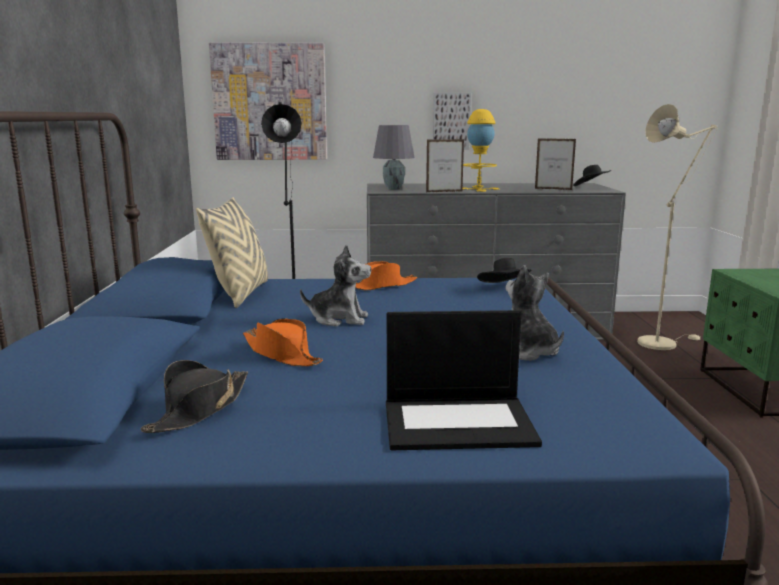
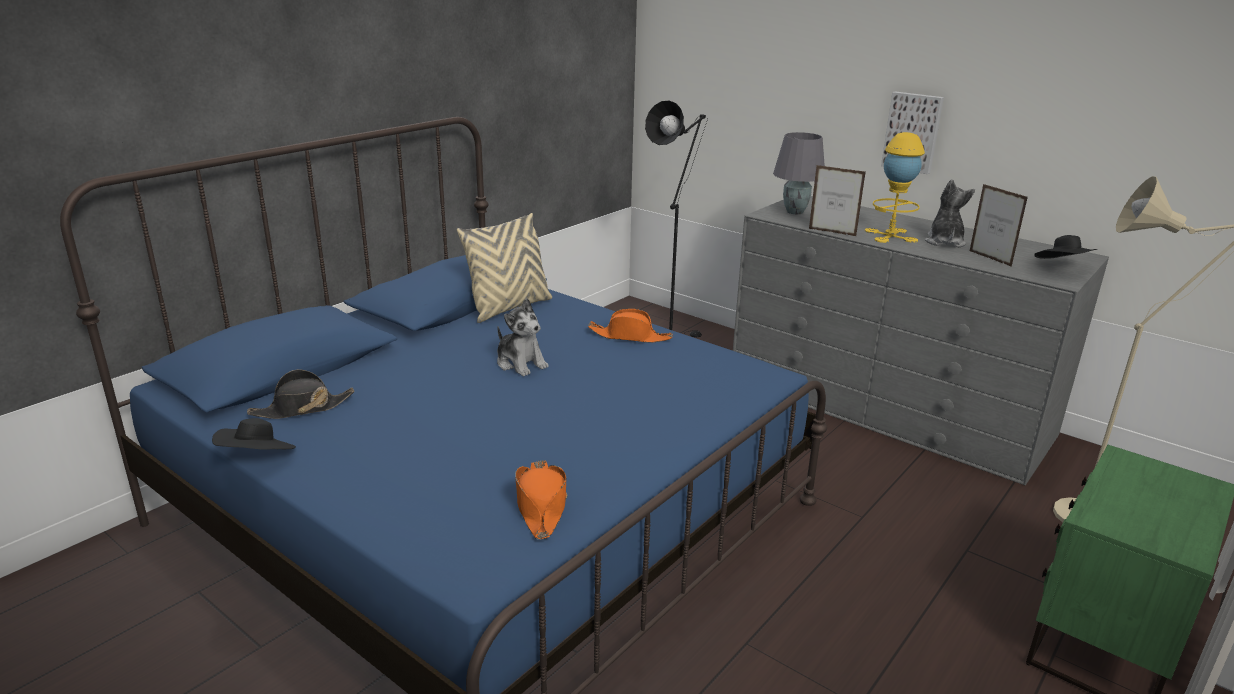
camera: 40 degrees right, 10 degrees up
picture [209,42,327,160] -> none
orange hat [243,319,323,366] -> orange hat moved to [515,460,567,539]
laptop [386,310,542,450] -> none
black hat [477,258,531,283] -> black hat moved to [212,418,296,449]
plush toy [506,265,564,361] -> plush toy moved to [925,179,975,247]

